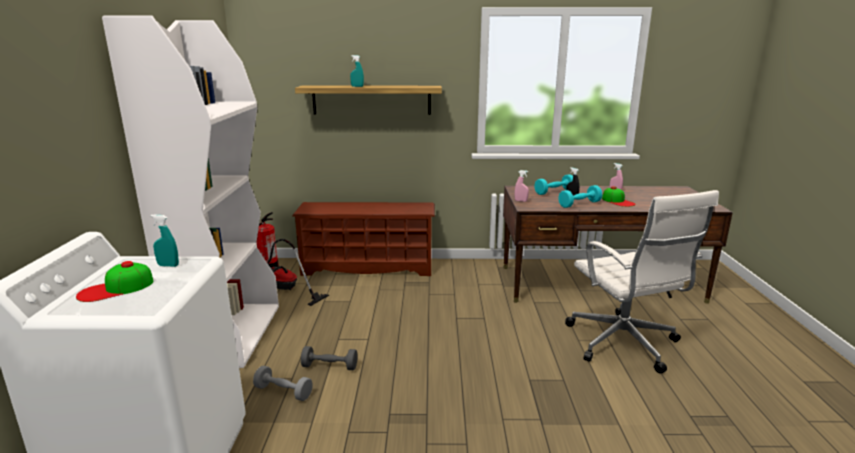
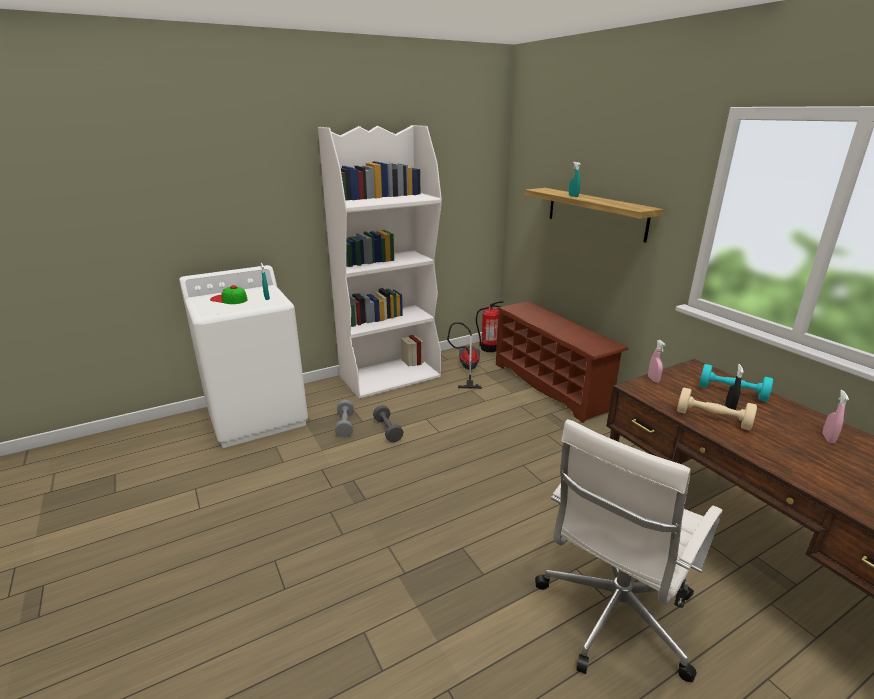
camera: 60 degrees right, 5 degrees up
turquoise dumbbell [558,185,602,208] -> beige dumbbell [677,387,757,430]
cap [602,186,635,207] -> none

